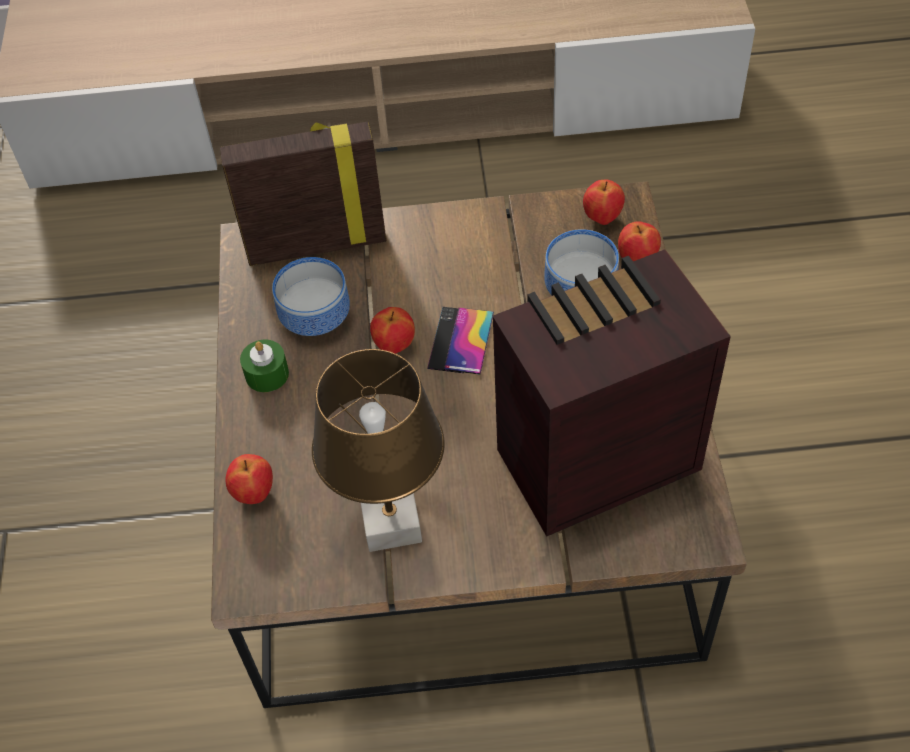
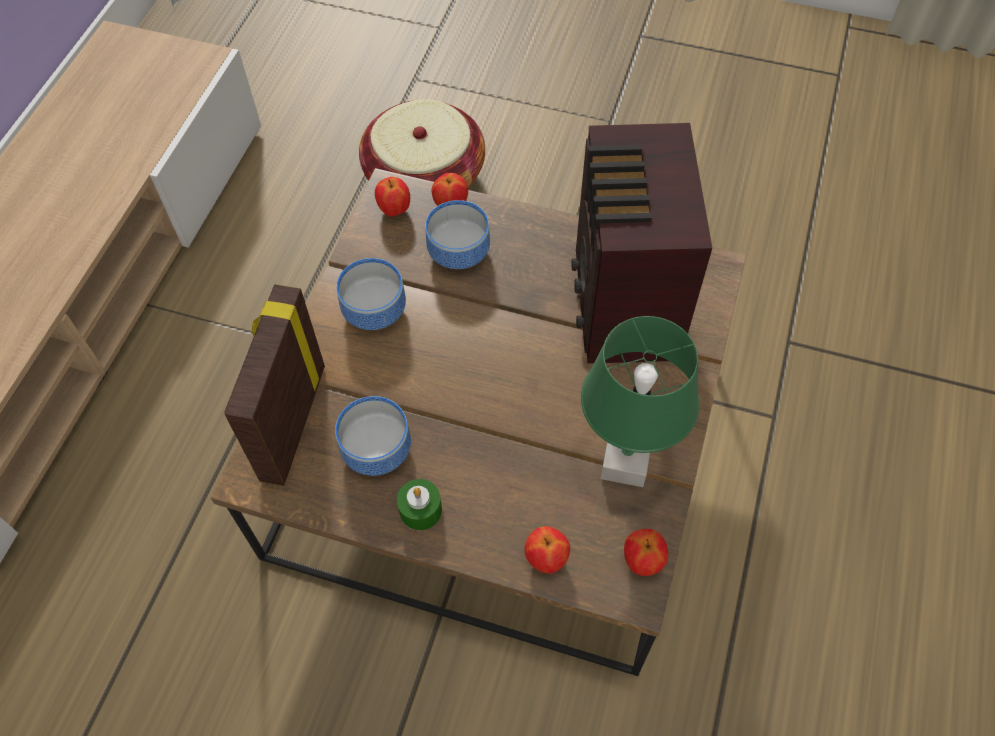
camera: 70 degrees left, 5 degrees up
brown table lamp [312,349,445,552] -> green table lamp [581,316,699,487]
apple [370,307,415,354] -> apple moved to [624,529,668,576]
phone [427,307,494,374] -> none
none -> bowl [336,258,406,330]
none -> basket [359,99,485,187]

